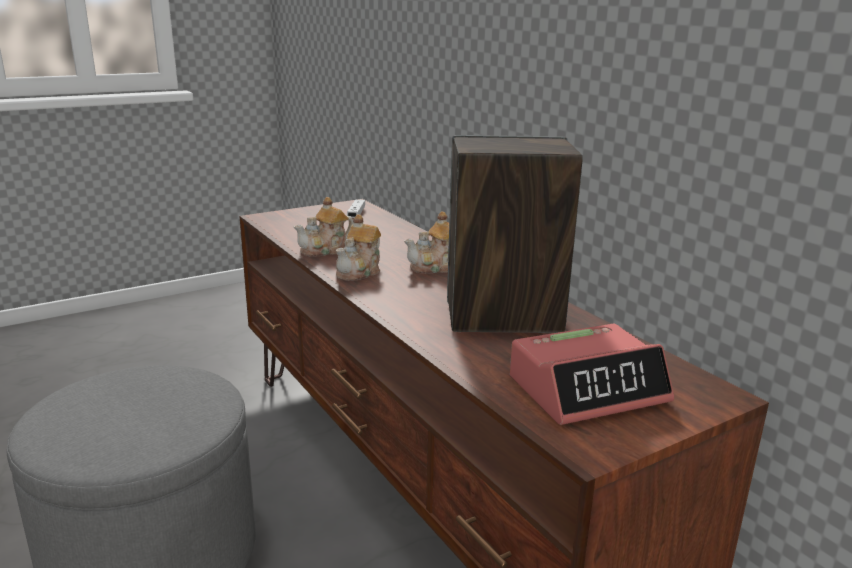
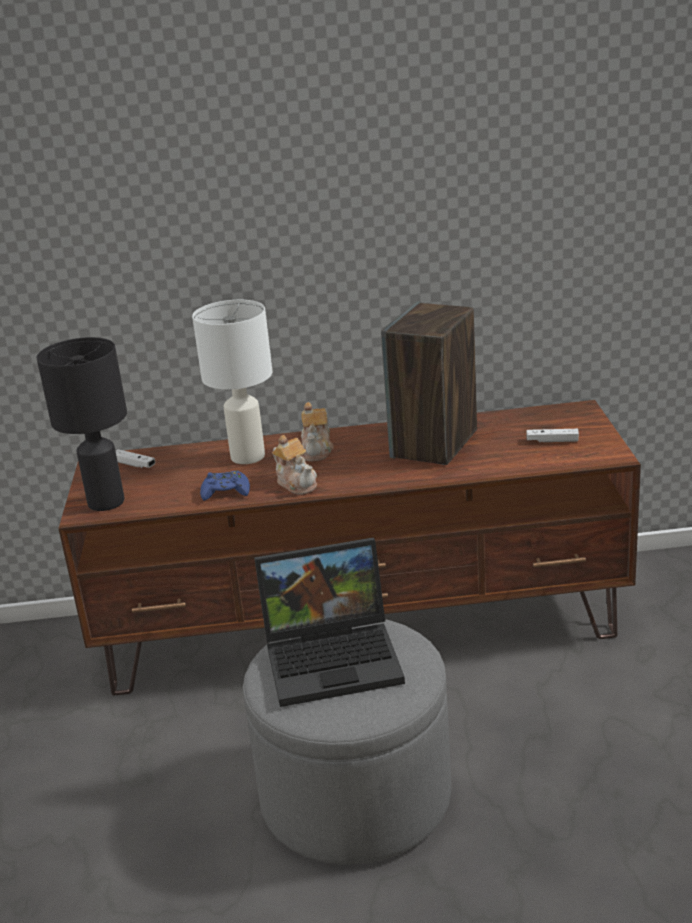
camera: 60 degrees left, 5 degrees up
teapot [294,197,354,257] -> blue game controller [200,471,250,501]
alarm clock [510,324,674,425] -> white game controller [526,429,579,442]
none -> black table lamp [36,337,127,511]
none -> white table lamp [192,300,272,464]
none -> laptop [254,538,405,707]

